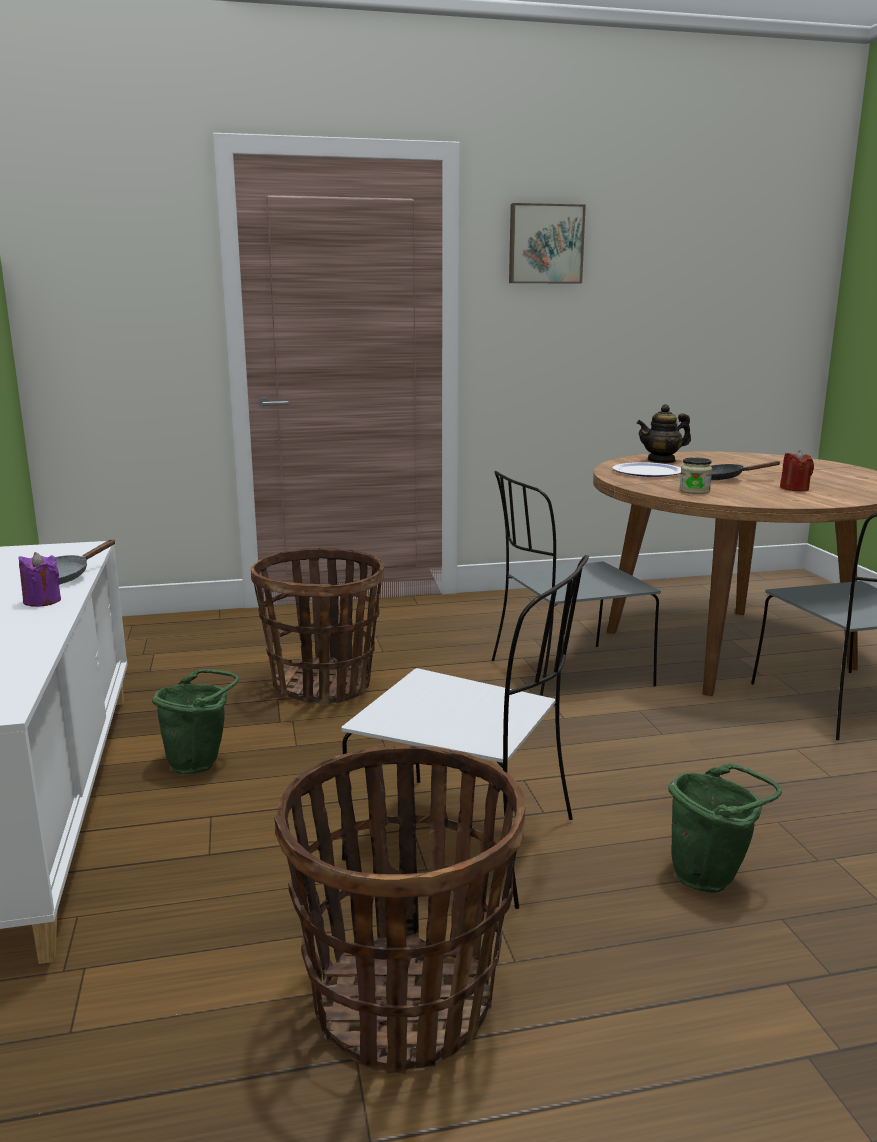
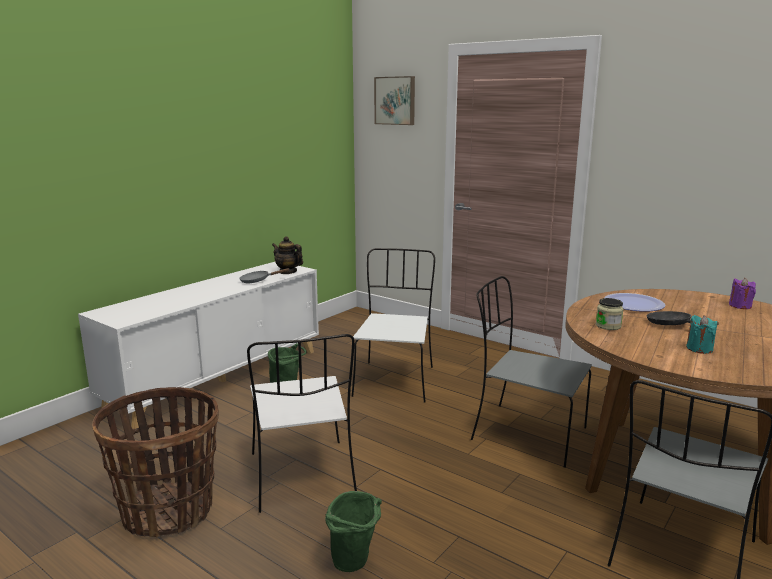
camera: 50 degrees right, 0 degrees up
purple candle [18,552,61,607] -> purple candle moved to [729,278,756,309]
basket [251,547,384,705] -> white chair [352,248,435,403]
picture [509,203,586,283] -> picture moved to [374,76,415,125]
teapot [637,404,691,463] -> teapot moved to [272,236,303,274]
red candle [780,450,814,491] -> turquoise candle [686,315,717,354]

